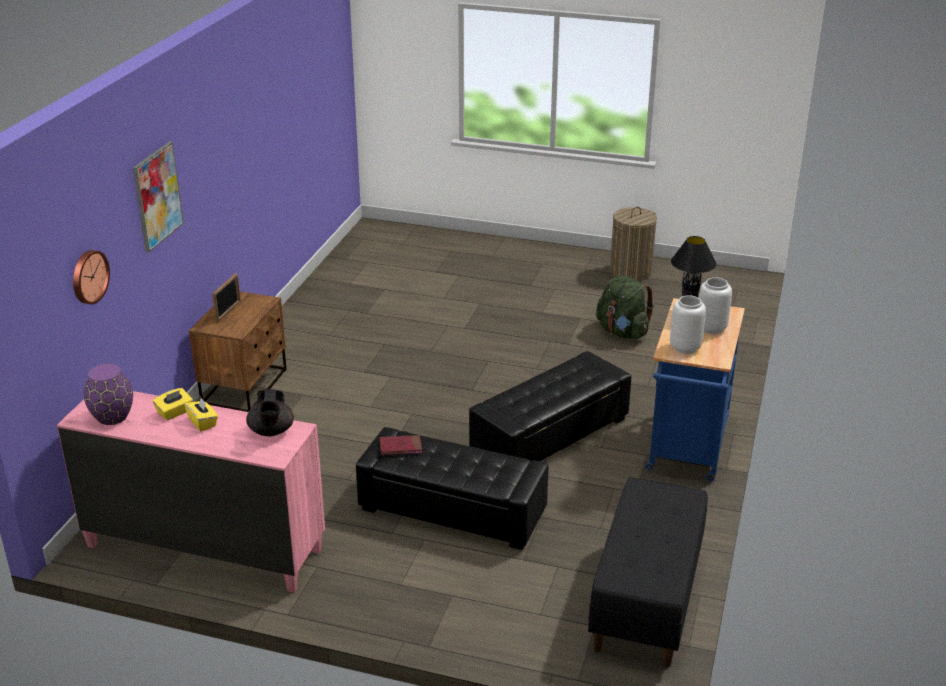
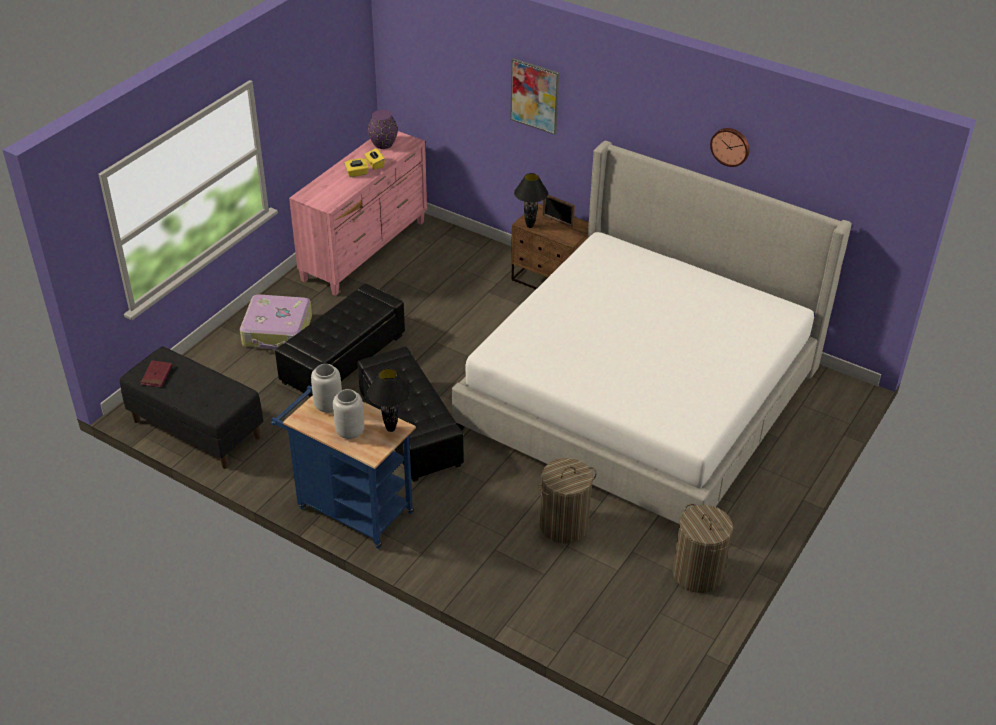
camera: 105 degrees right, 10 degrees up
wall clock [73,250,110,304] -> wall clock moved to [710,128,750,167]
black teapot [246,389,294,436] -> none
red book [380,435,422,455] -> red book moved to [140,360,173,387]
green backpack [596,275,654,339] -> laundry basket [538,458,597,544]
none -> suitcase [240,294,312,350]
none -> bed [452,141,852,524]
none -> black table lamp [514,173,548,228]

